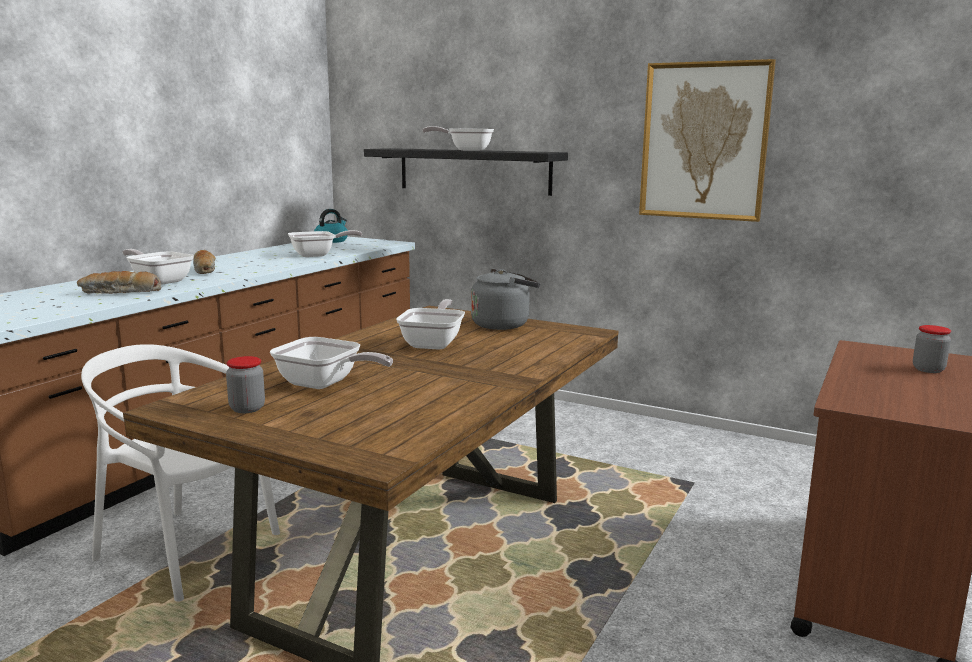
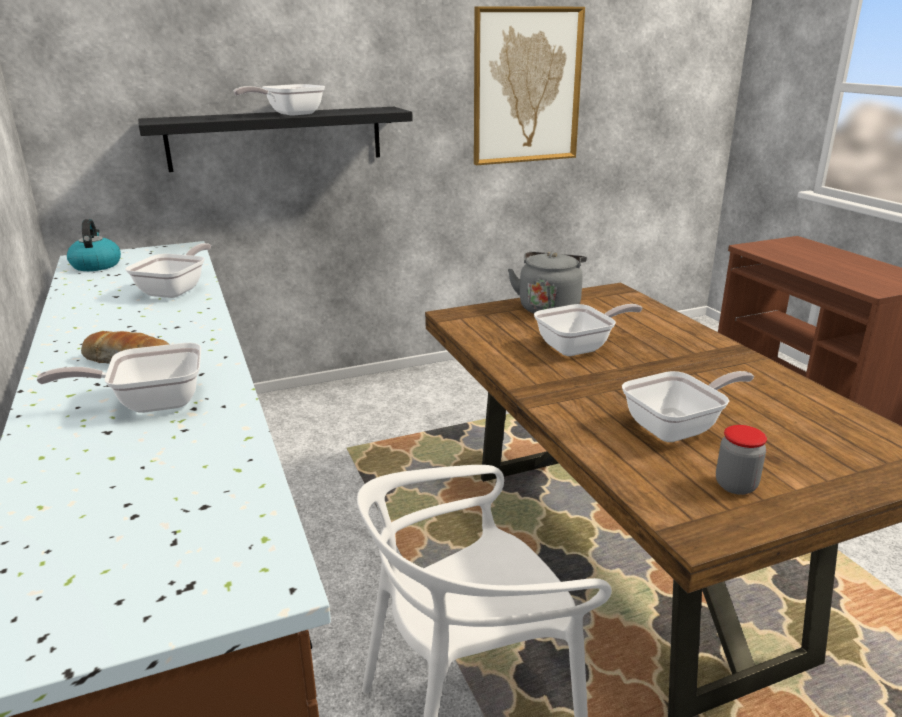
camera: 50 degrees left, 10 degrees up
bread [77,271,161,294] -> none
frying pan [396,299,465,350] -> frying pan turned 105 degrees clockwise [534,304,642,356]
jar [913,325,951,373] -> none

